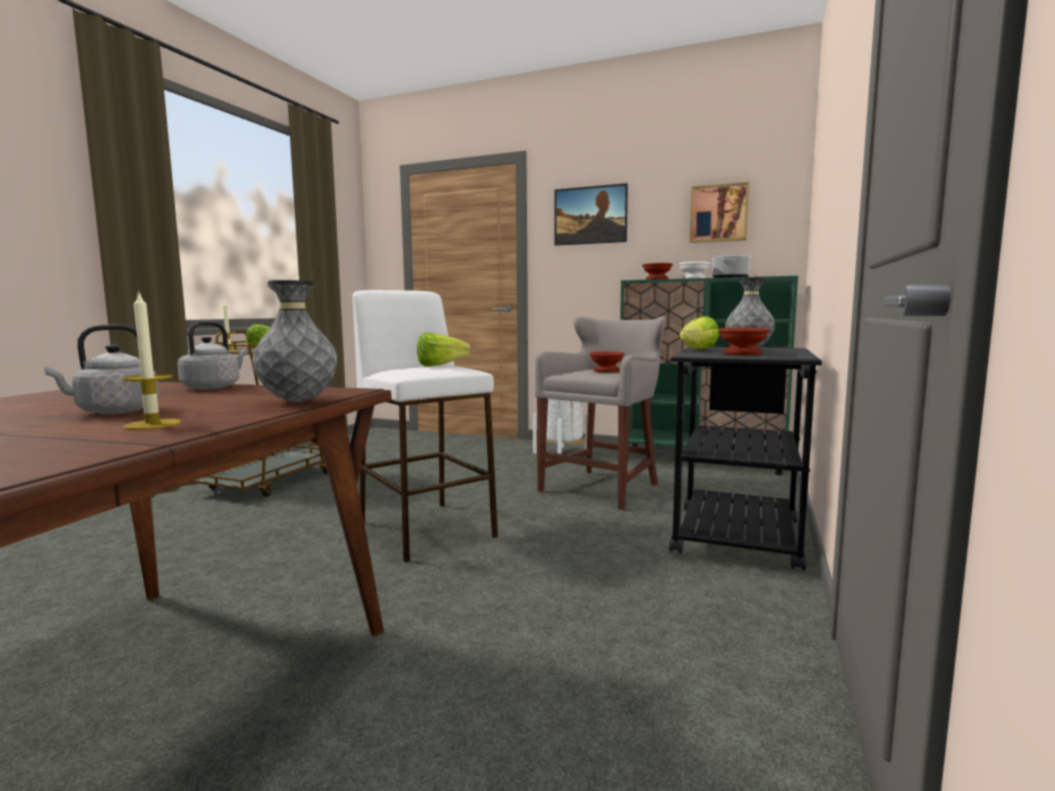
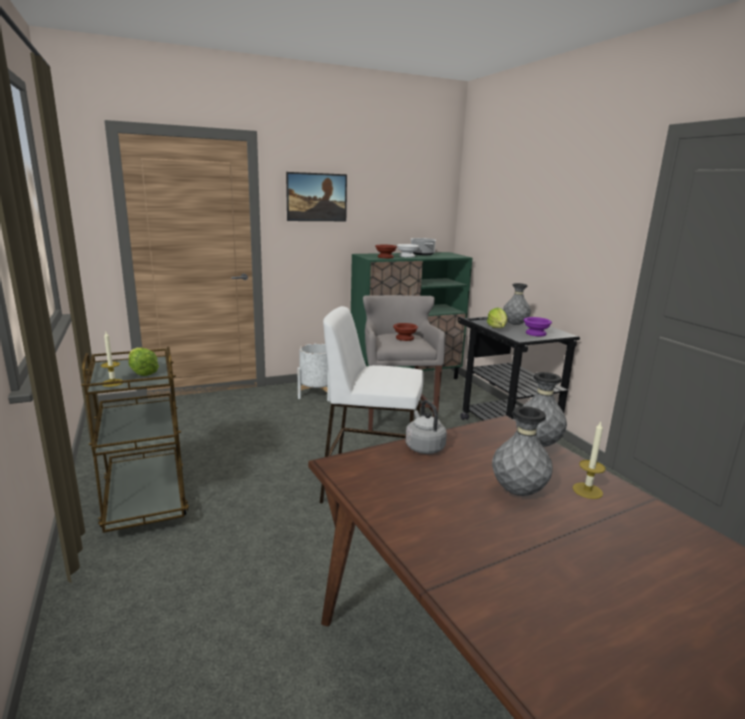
camera: 45 degrees left, 10 degrees up
grey kettle [44,324,159,414] -> grey vase [492,406,553,496]
lettuce [417,333,471,367] -> none
picture [690,182,749,243] -> none
brown bowl [718,328,770,355] -> purple bowl [524,317,552,337]

